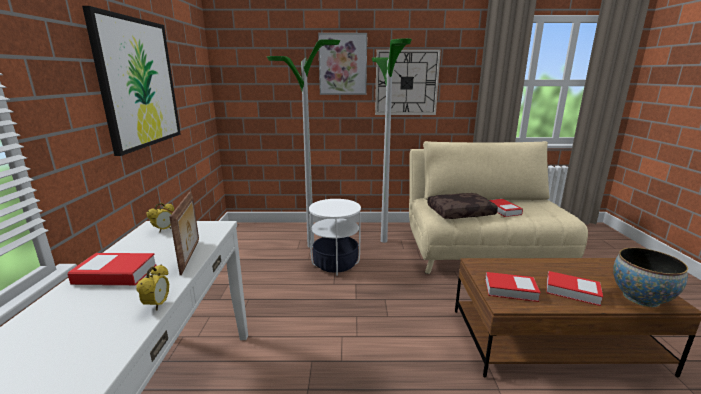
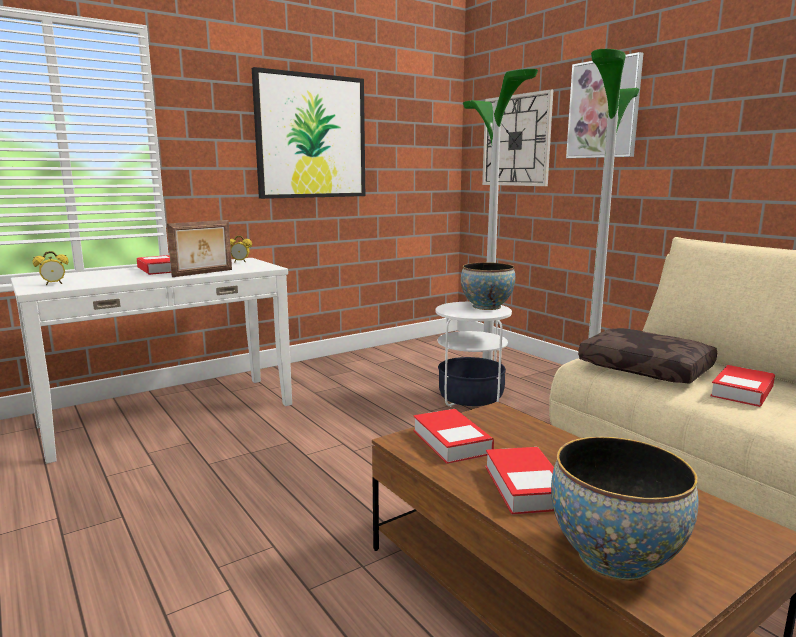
camera: 55 degrees right, 5 degrees down
alarm clock [136,265,169,311] -> alarm clock moved to [32,251,69,285]
wall clock [375,50,441,115] -> wall clock moved to [482,89,553,186]
none -> bowl [461,262,515,310]

